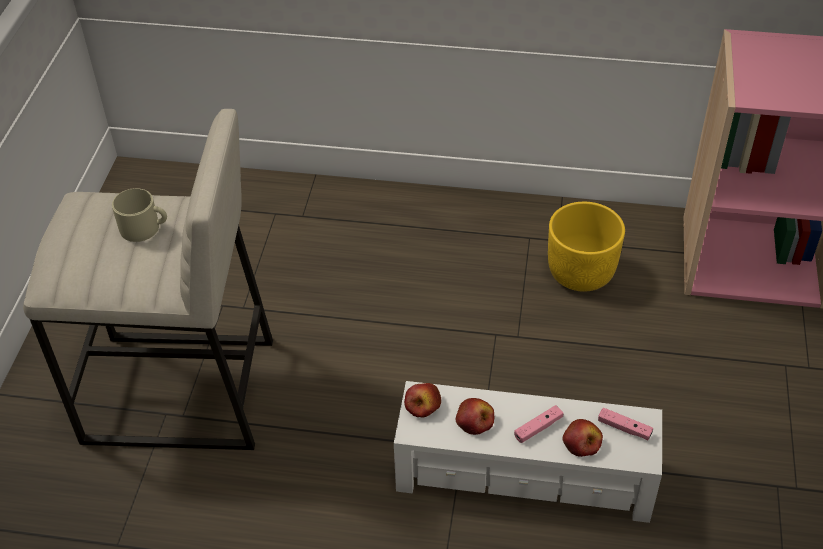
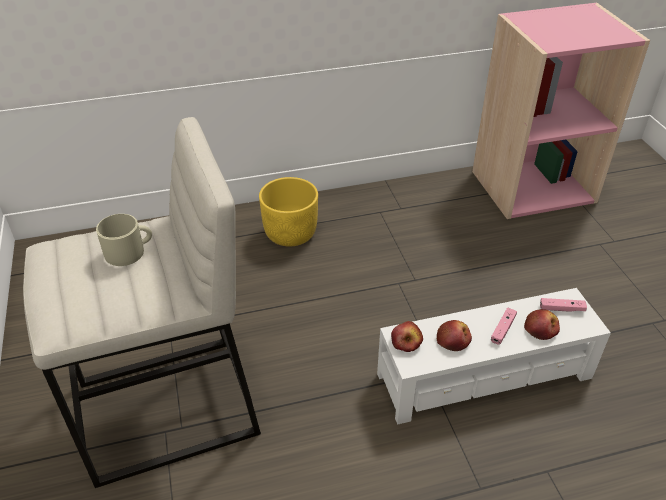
camera: 25 degrees left, 5 degrees down
yellow planter [548,202,625,292] -> yellow planter moved to [259,177,318,247]

